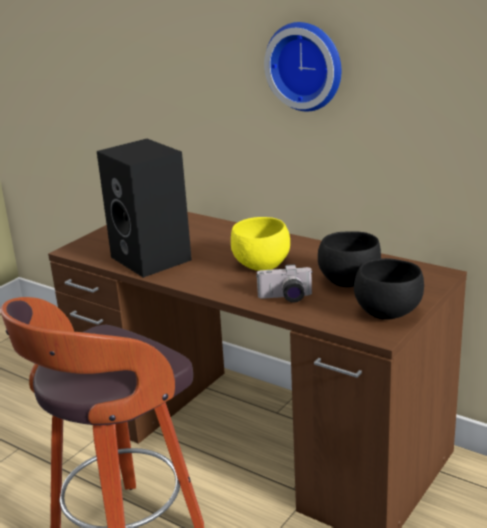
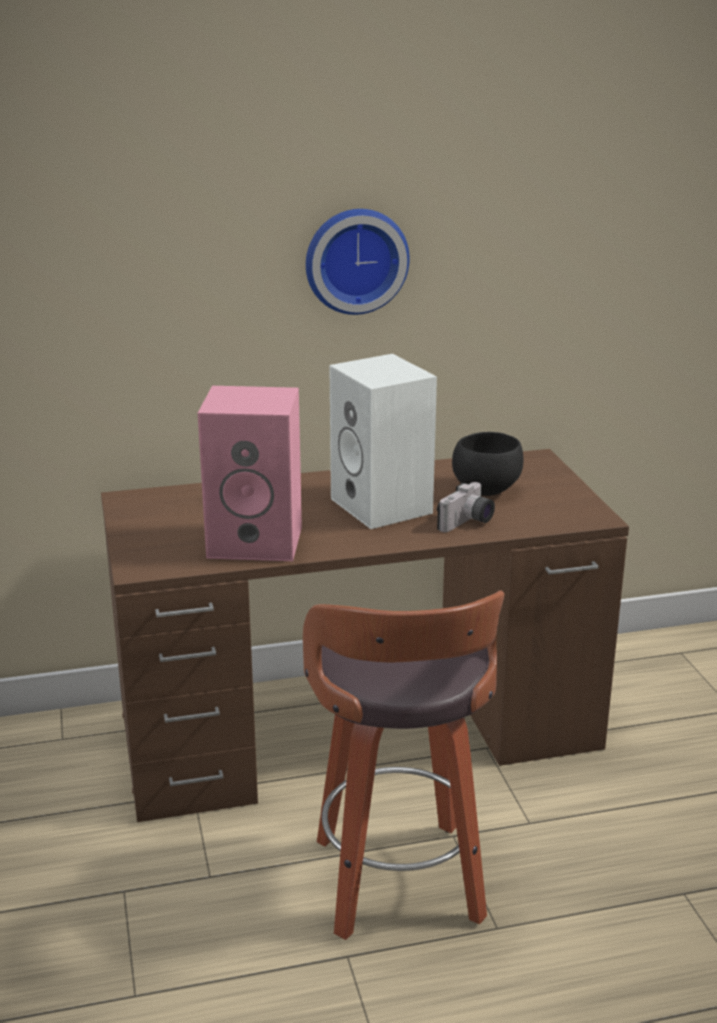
camera: 50 degrees left, 0 degrees up
black speaker [97,139,192,278] -> pink speaker [198,386,302,561]
yellow bowl [231,217,290,271] -> white speaker [329,354,437,529]
black bowl [354,258,424,320] -> none

